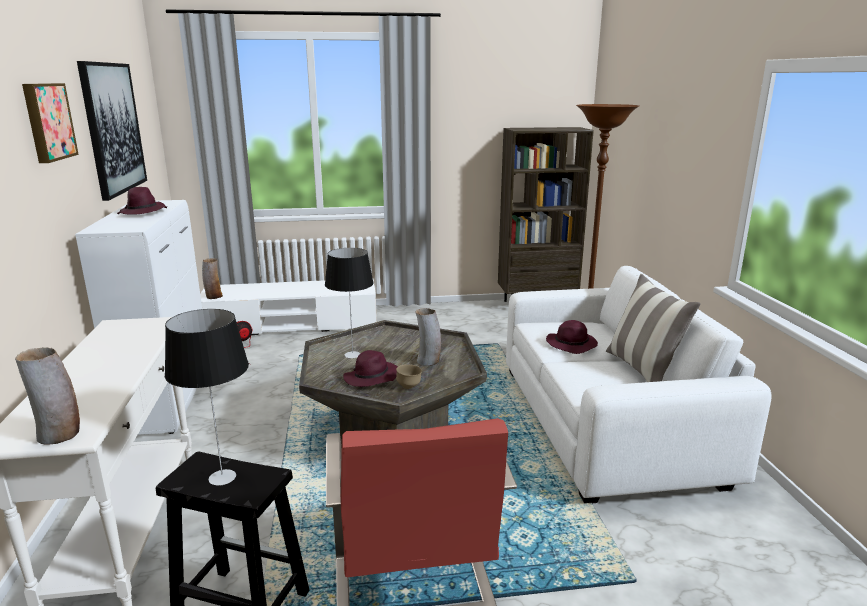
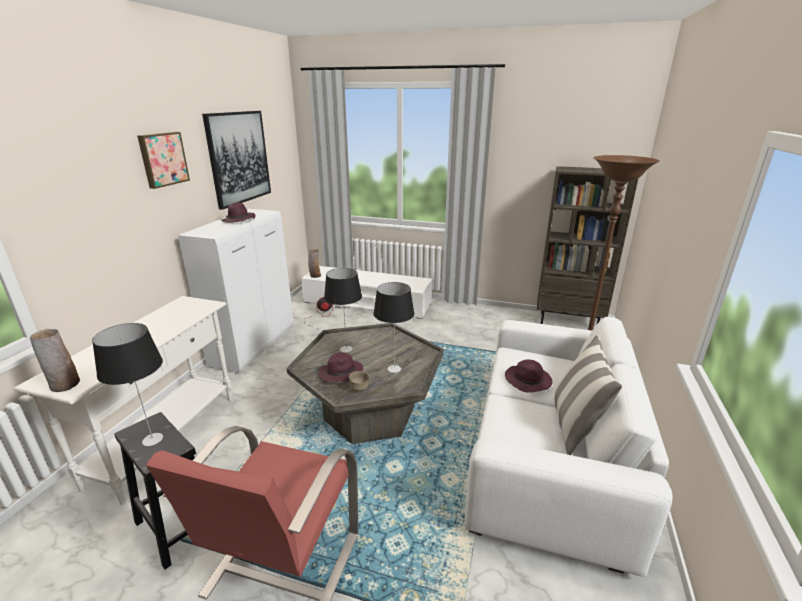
camera: 25 degrees right, 5 degrees up
vase [416,308,441,366] -> table lamp [374,282,414,373]

